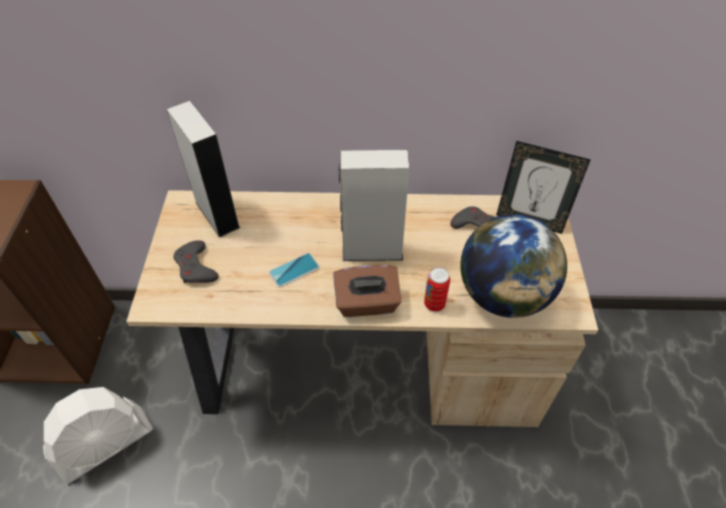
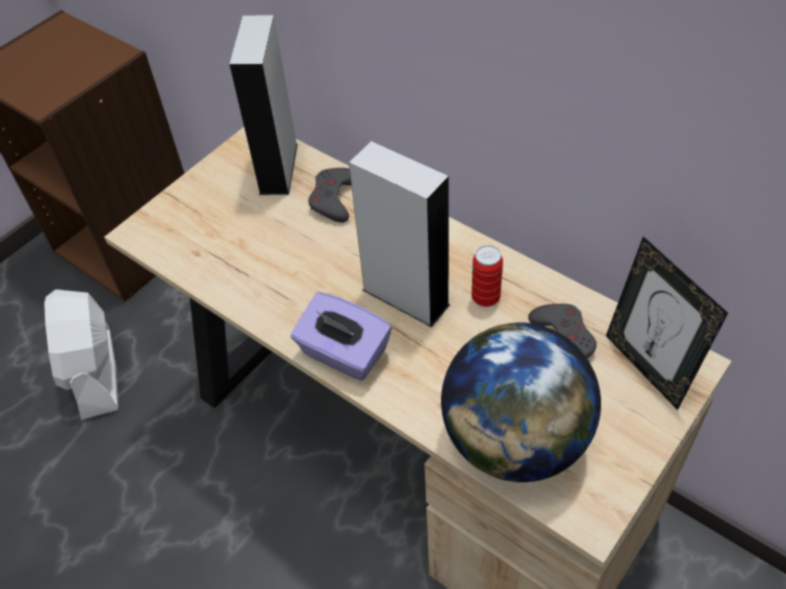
camera: 40 degrees right, 0 degrees up
white fan [43,387,153,484] -> white fan turned 75 degrees clockwise [44,289,118,420]
grey game controller [173,240,219,283] -> grey game controller moved to [308,168,351,223]
phone [269,253,320,287] -> none
brown tissue box [333,265,402,317] -> purple tissue box [291,292,392,381]
can [424,267,450,312] -> can moved to [472,245,503,307]

